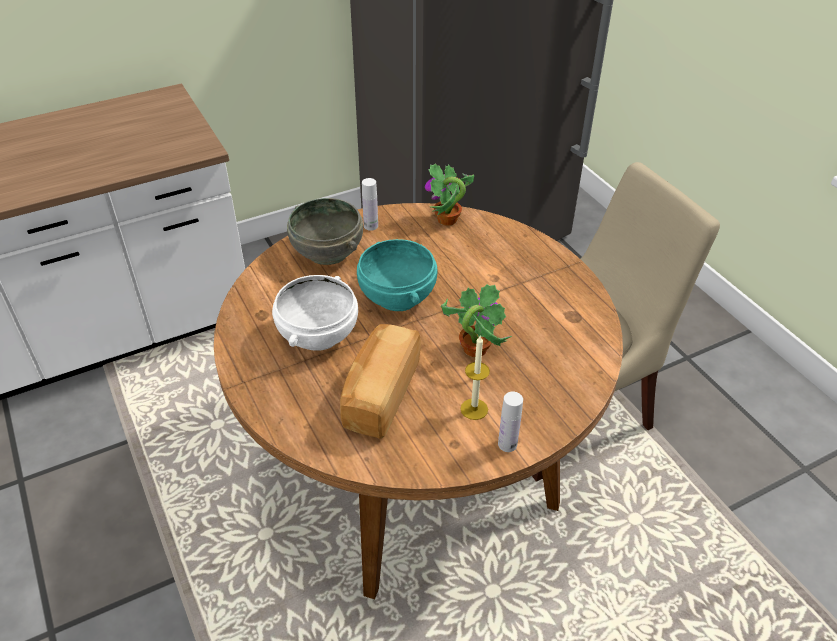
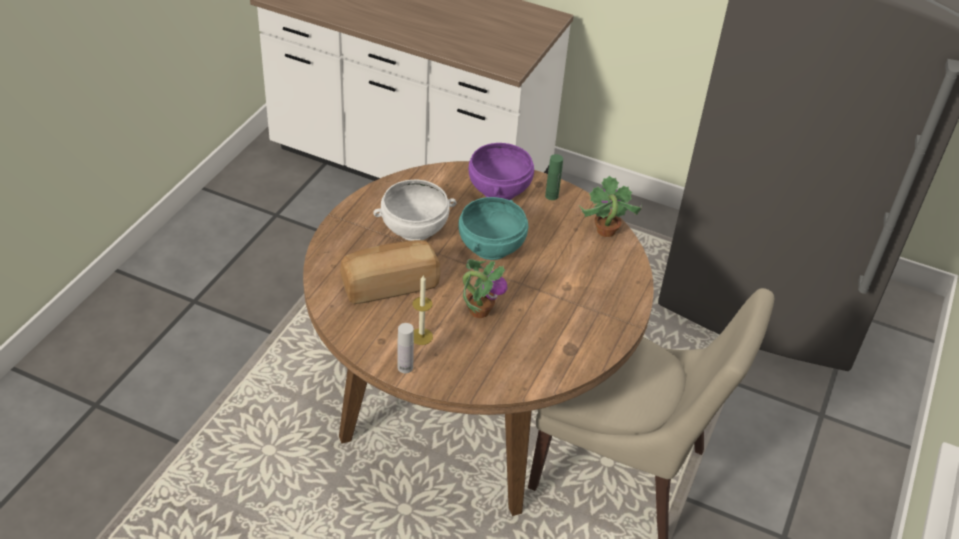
camera: 50 degrees right, 0 degrees up
grey bowl [287,198,363,265] -> purple bowl [469,143,534,200]
white bottle [362,178,378,231] -> green bottle [545,154,563,200]

